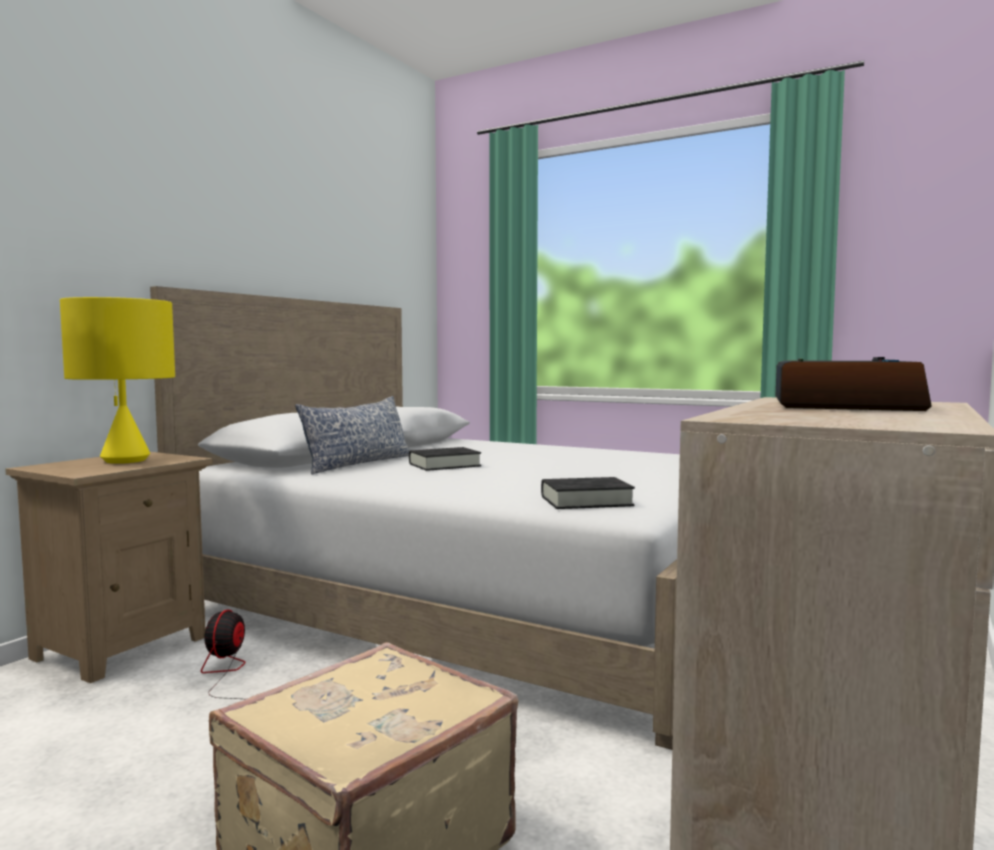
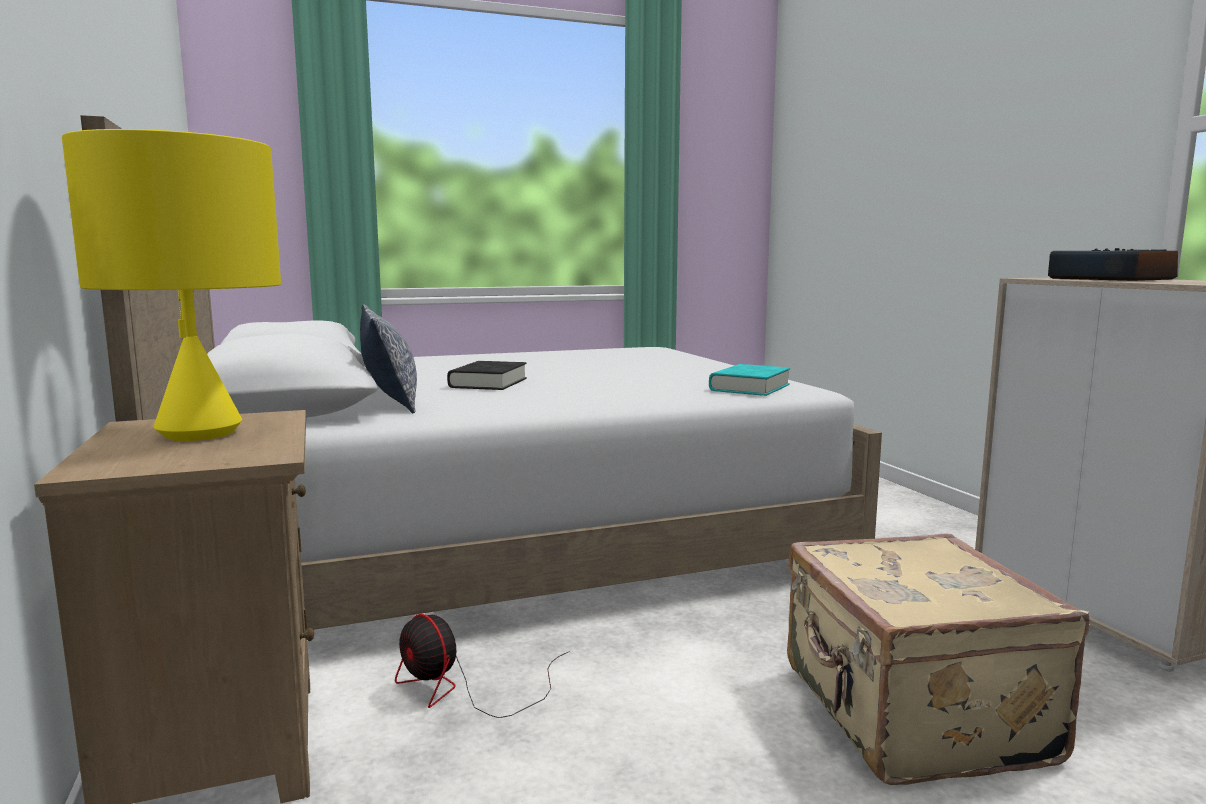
camera: 50 degrees left, 5 degrees up
black book [541,477,635,509] -> turquoise book [709,364,790,396]

